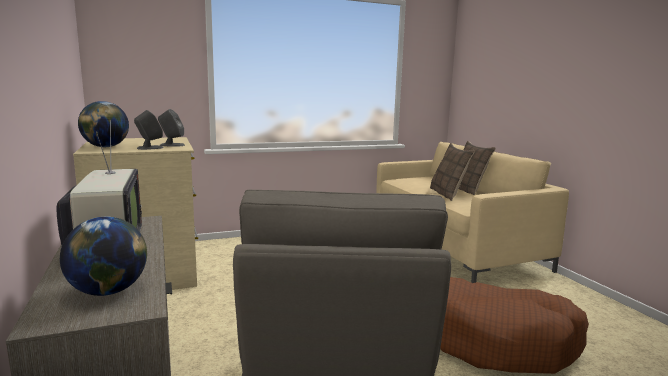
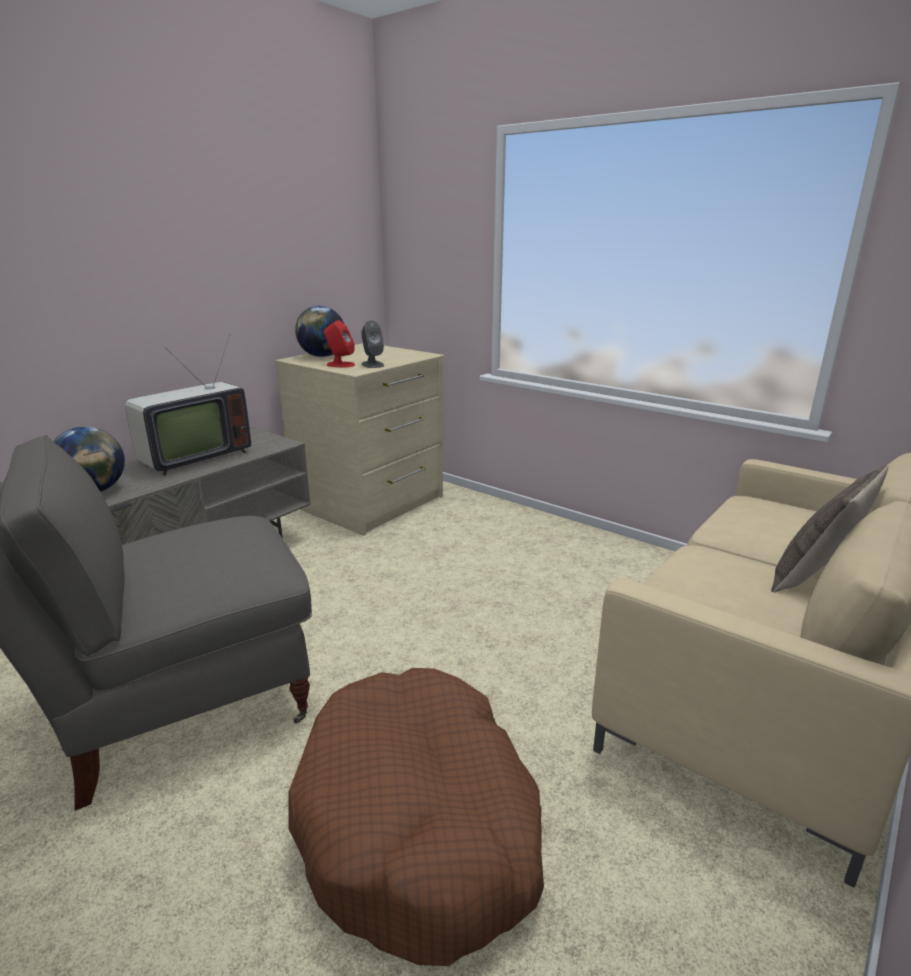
camera: 60 degrees right, 10 degrees up
grey speaker [134,110,164,150] -> red speaker [324,320,355,368]
pillow [430,143,475,201] -> none

